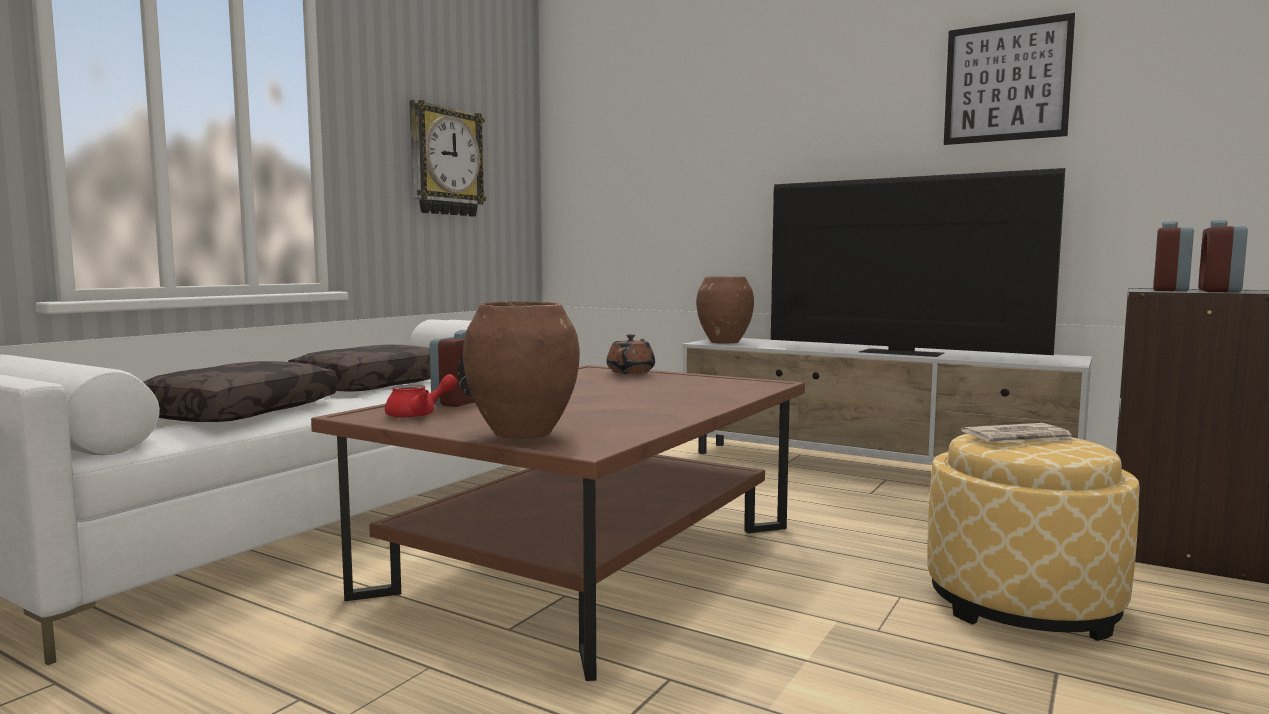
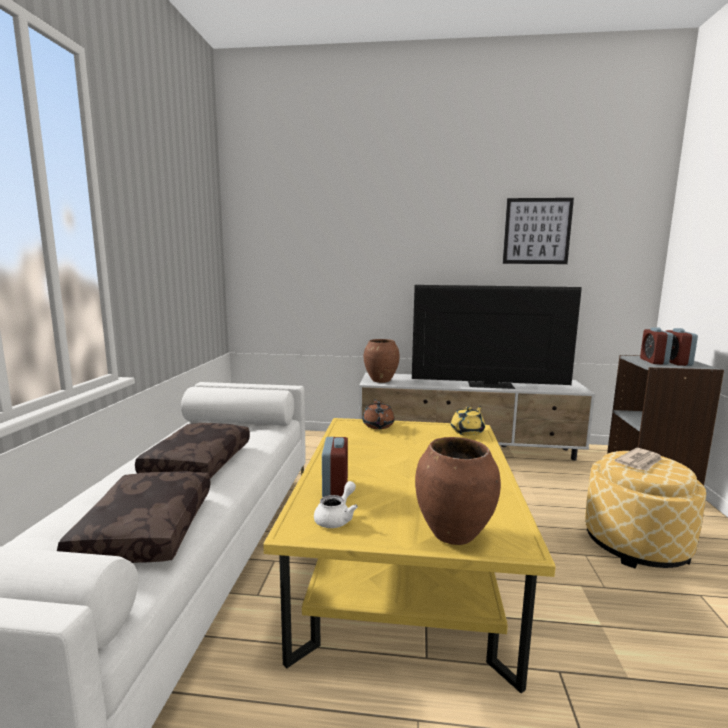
camera: 25 degrees left, 5 degrees up
brown coffee table [311,365,805,681] -> yellow coffee table [263,418,556,693]
red teapot [385,374,457,418] -> white teapot [314,481,358,528]
wall clock [409,100,486,217] -> none
none -> yellow teapot [451,406,485,436]

